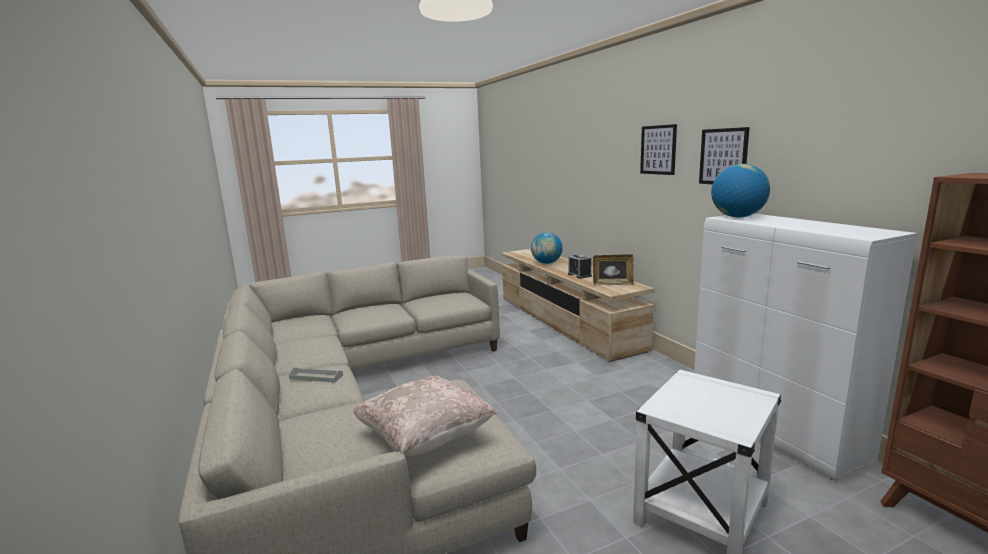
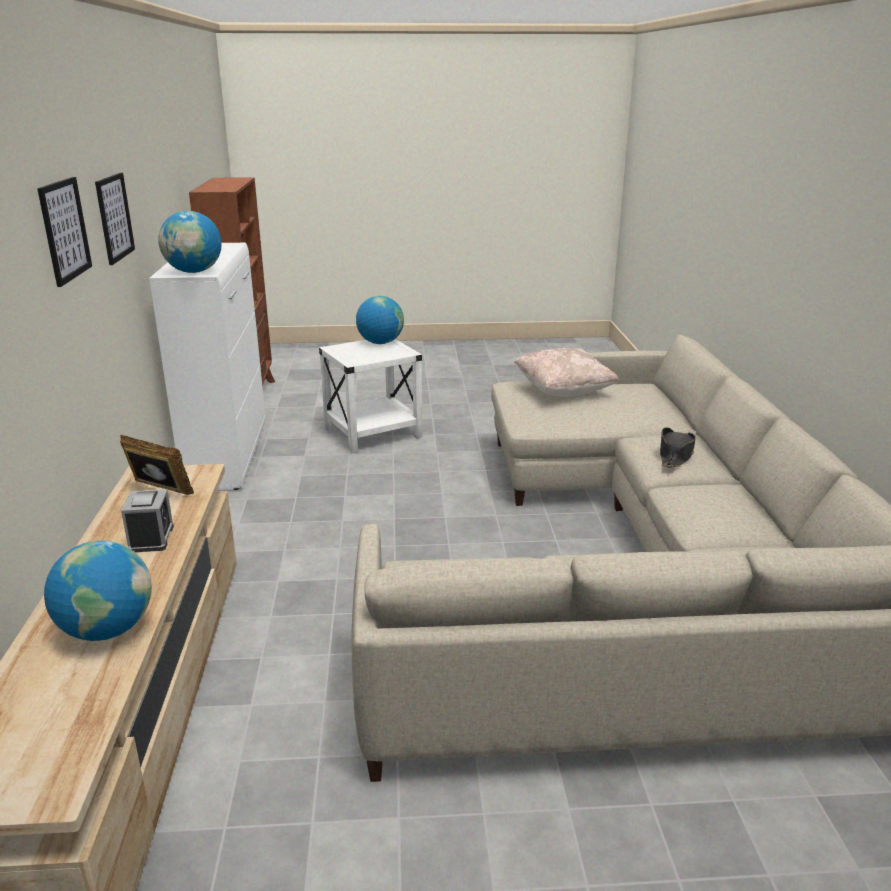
camera: 160 degrees left, 10 degrees up
grey tray [289,368,343,383] -> black hat [660,427,696,468]
none -> globe [356,296,404,344]

